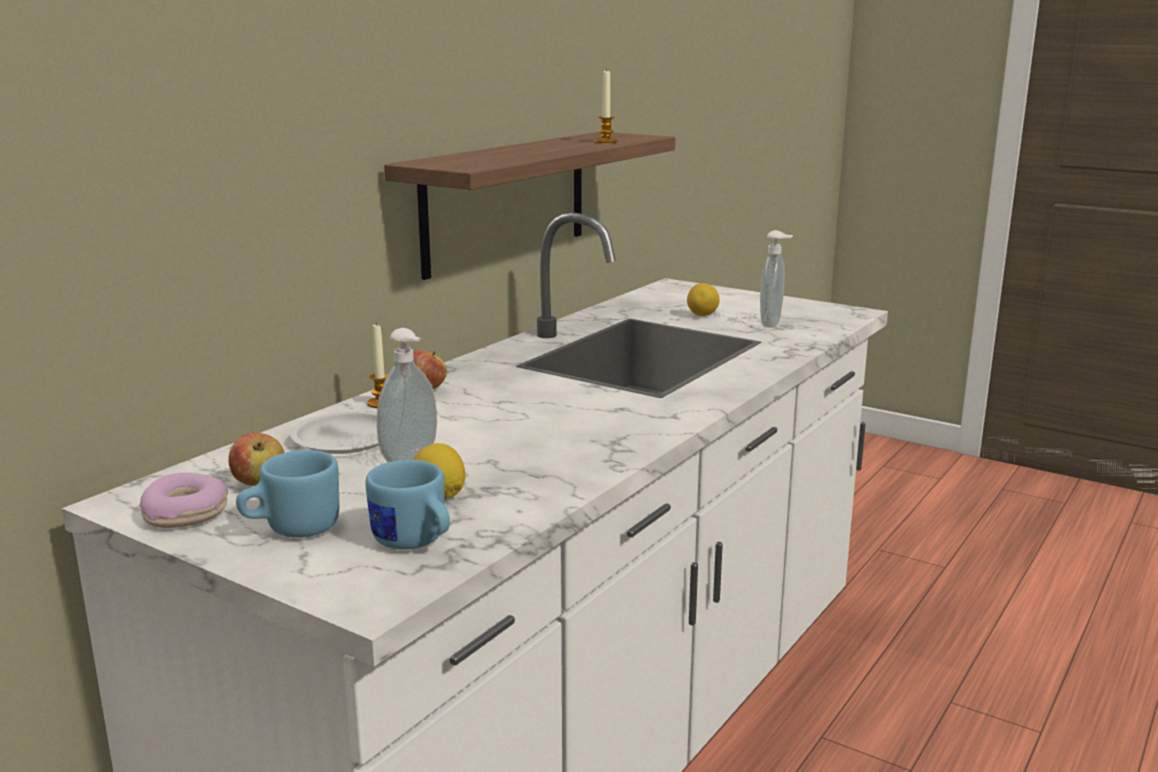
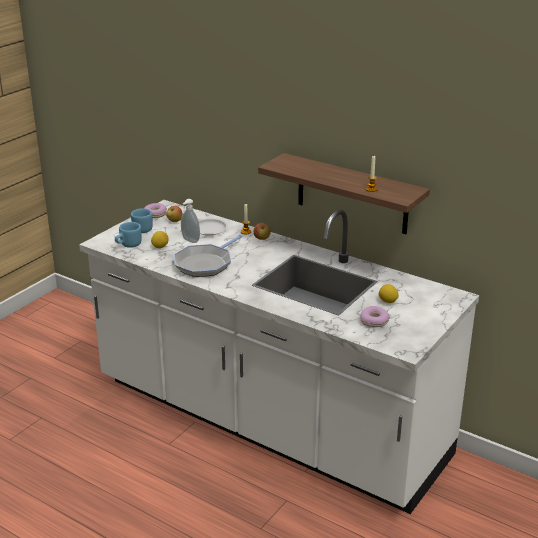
camera: 90 degrees right, 10 degrees up
soap dispenser [760,230,793,328] -> donut [360,306,390,327]
none -> frying pan [174,235,243,277]

